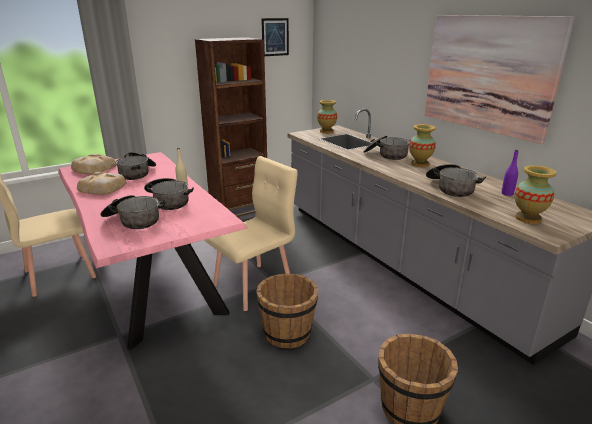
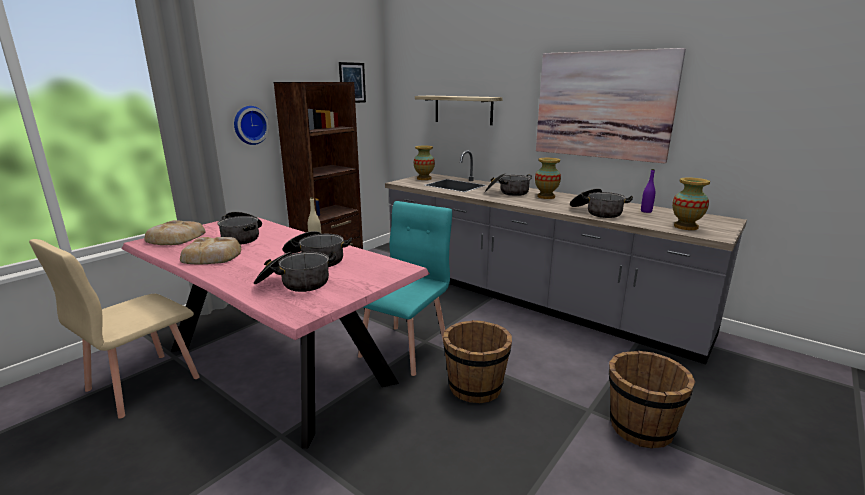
camera: 20 degrees left, 5 degrees down
beige chair [204,156,298,311] -> turquoise chair [358,201,452,376]
none -> wall clock [234,106,269,145]
none -> shelf [415,95,503,125]

